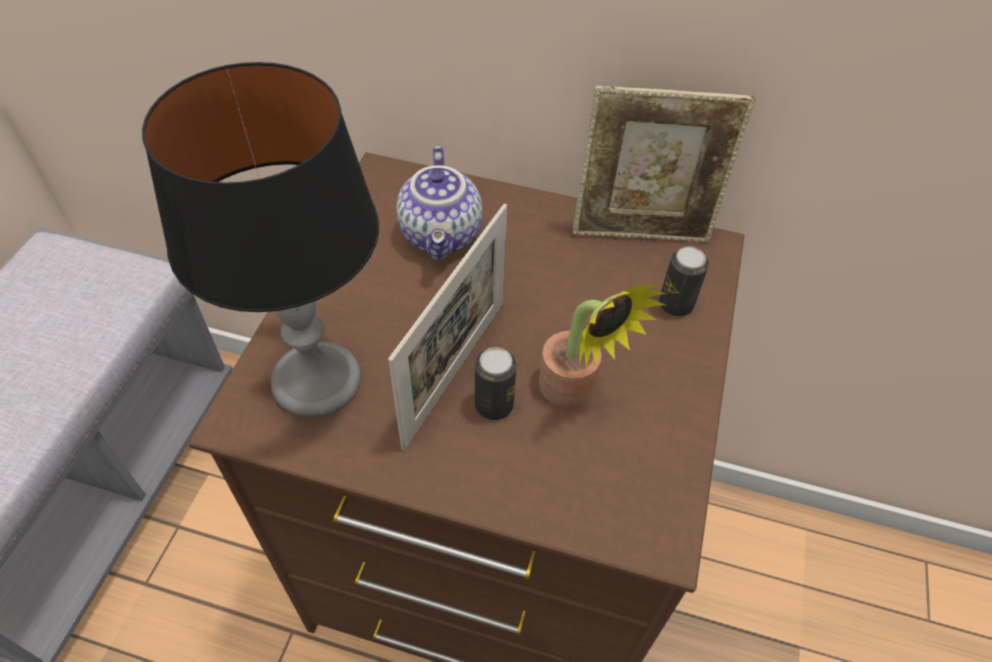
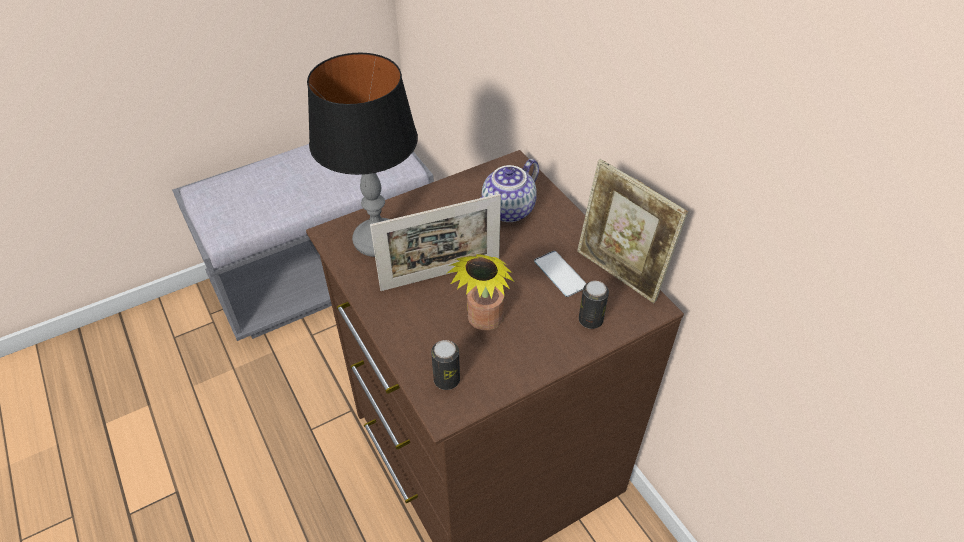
camera: 45 degrees right, 5 degrees down
can [475,347,517,420] -> can moved to [431,340,460,390]
none -> phone [534,251,587,297]

